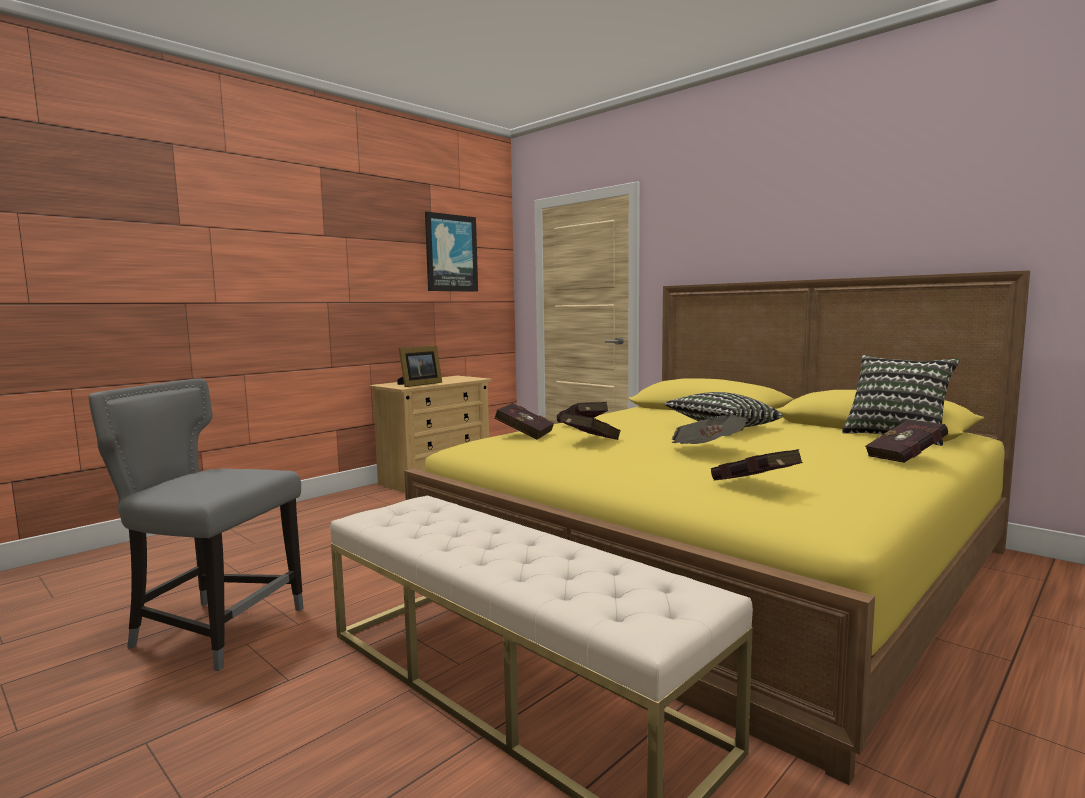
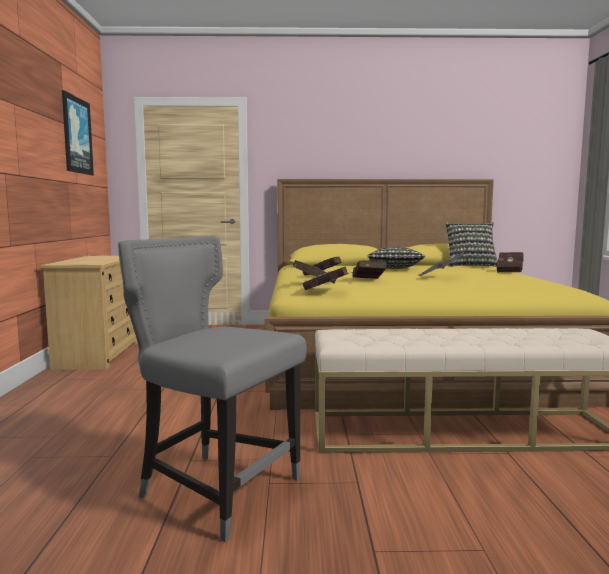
camera: 45 degrees left, 0 degrees up
grey chair [88,379,304,671] -> grey chair turned 60 degrees clockwise [118,236,307,542]
picture frame [398,346,442,387] -> none
red book [711,449,803,481] -> red book moved to [302,266,352,290]

